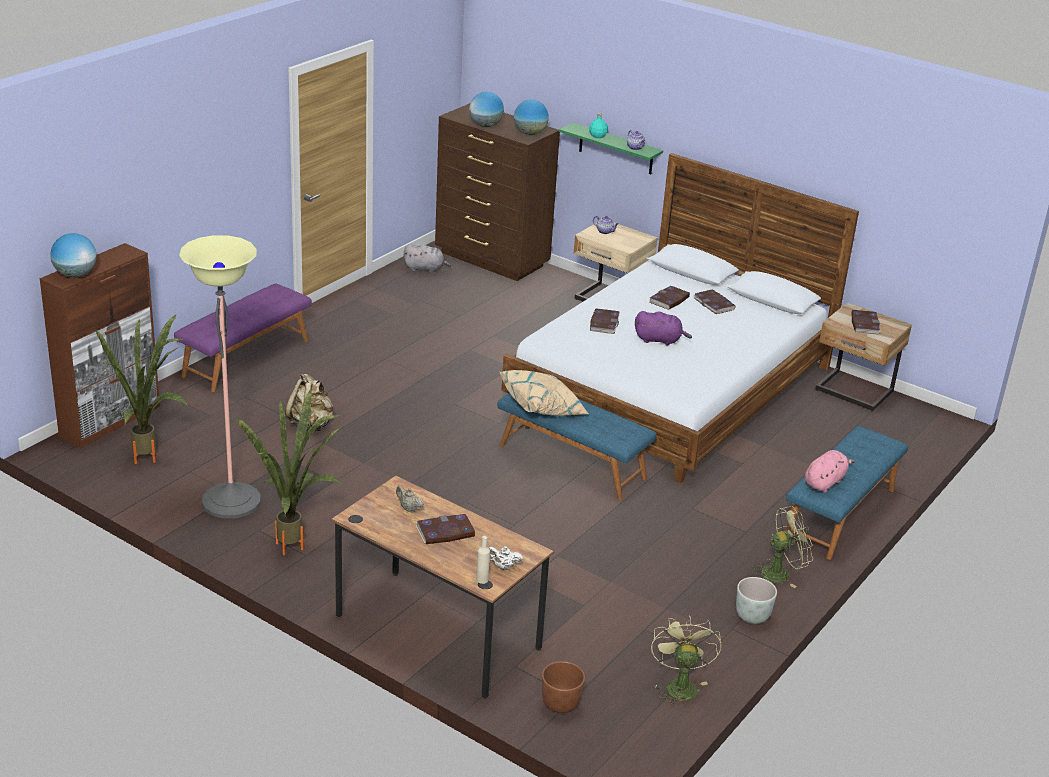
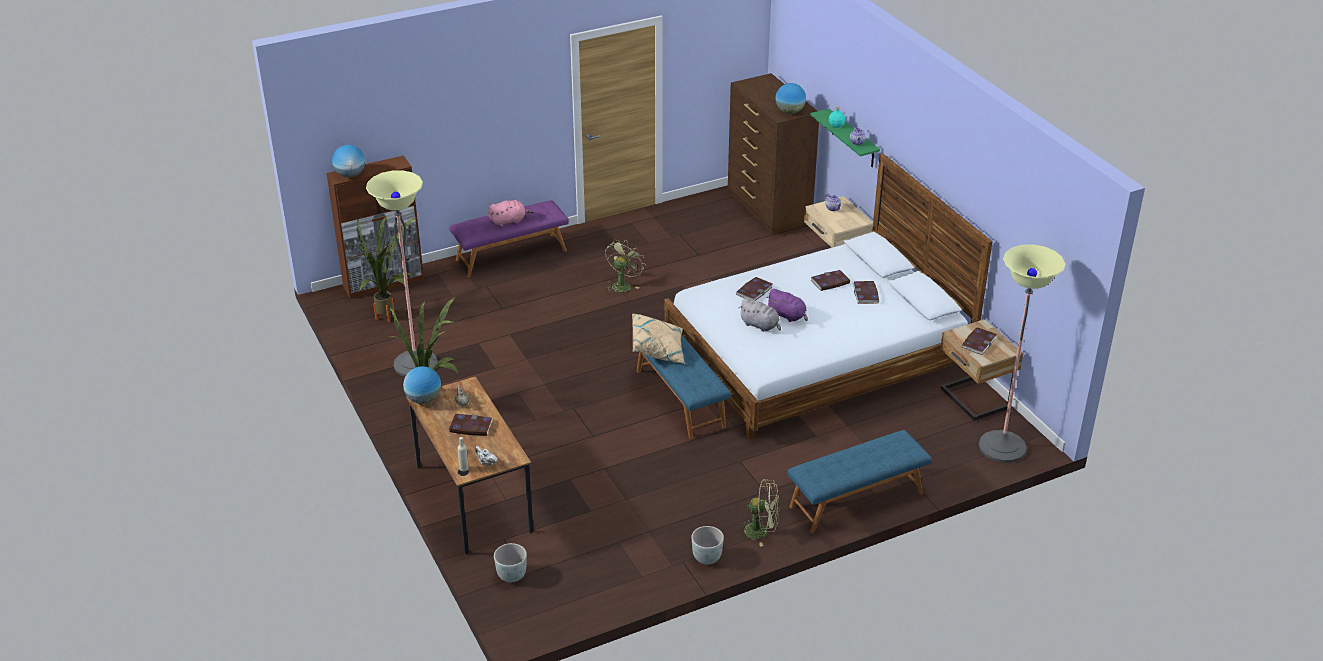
camera: 30 degrees right, 5 degrees up
beige backpack [285,374,333,431] -> none
grey plush toy [404,244,451,273] -> grey plush toy moved to [739,298,781,332]
globe [469,92,504,127] -> globe moved to [403,366,441,404]
brown planter [542,661,585,713] -> grey planter [494,543,527,582]
green fan [651,615,721,707] -> green fan moved to [605,240,645,294]
pink plush toy [805,450,855,493] -> pink plush toy moved to [488,200,534,227]
none -> floor lamp [979,244,1065,463]

